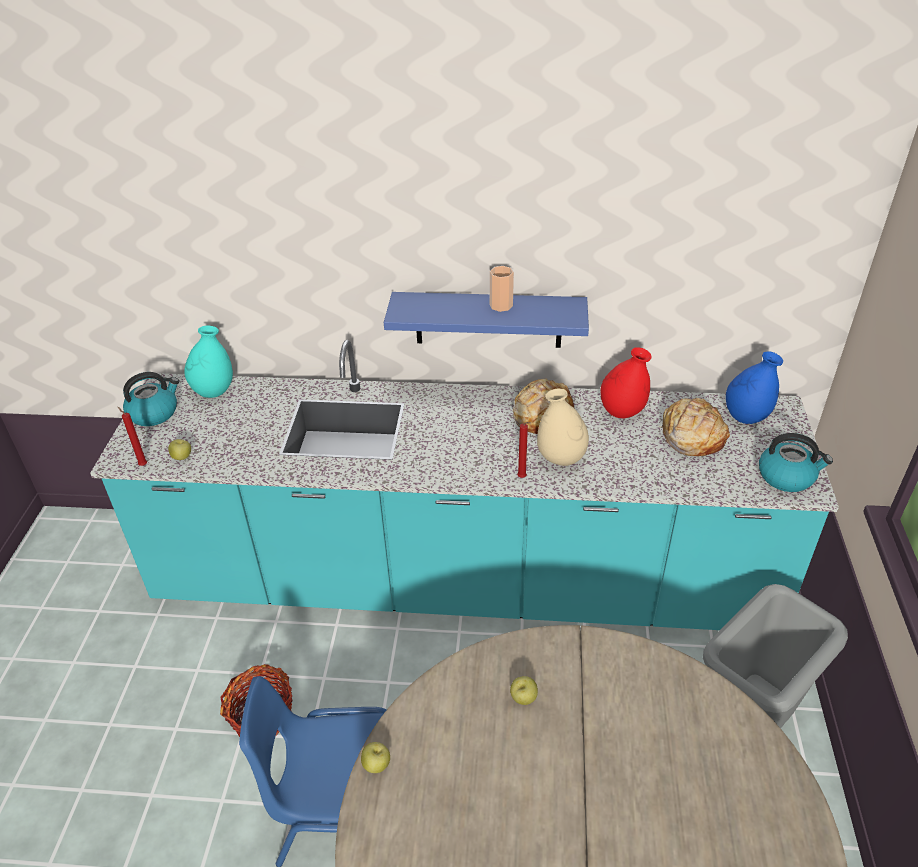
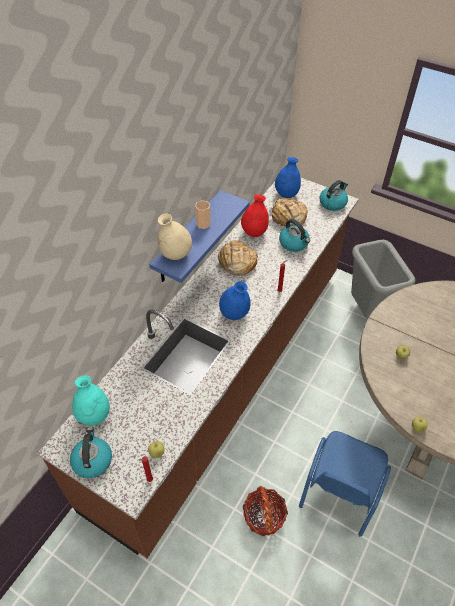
camera: 65 degrees left, 10 degrees up
turquoise counter [90,340,839,630] -> brown counter [37,177,359,558]
beige vase [537,388,589,466] -> beige vase moved to [157,214,192,260]
none -> blue vase [219,281,250,320]
none -> kettle [279,219,310,252]

